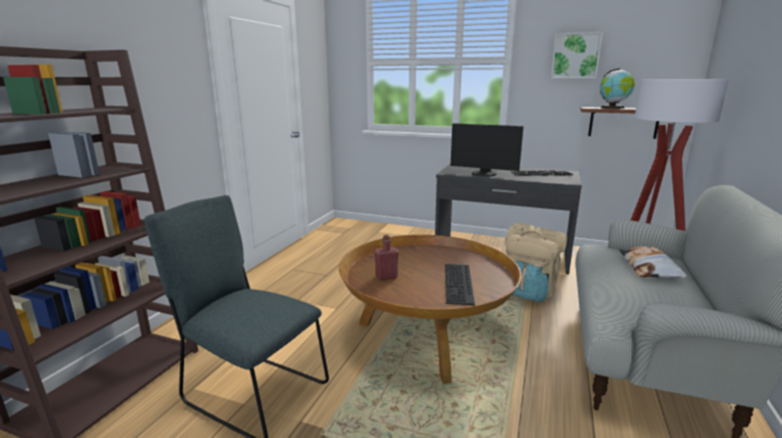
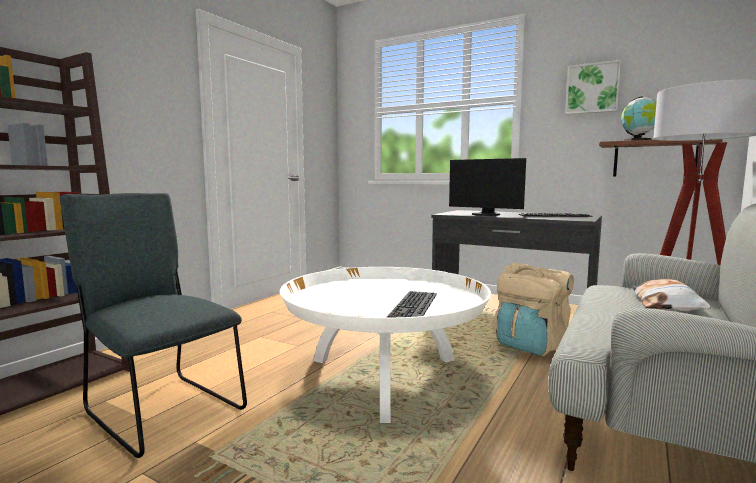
camera: 10 degrees right, 10 degrees down
brown coffee table [339,235,522,384] -> white coffee table [280,267,491,423]
red bottle [374,235,399,280] -> none

